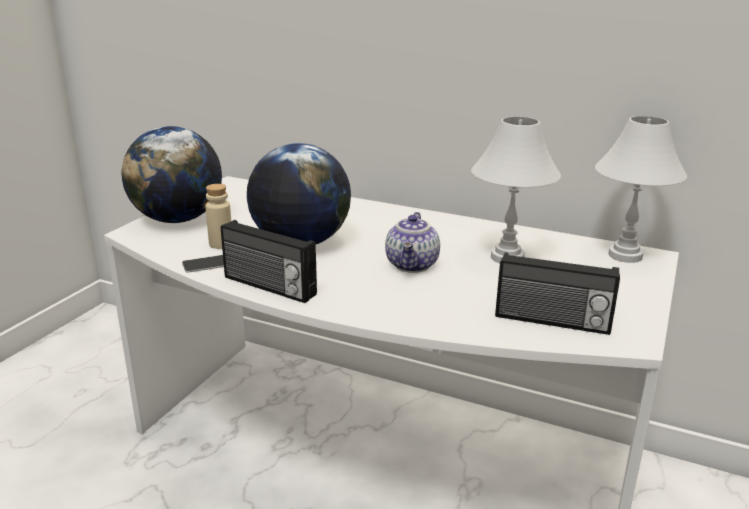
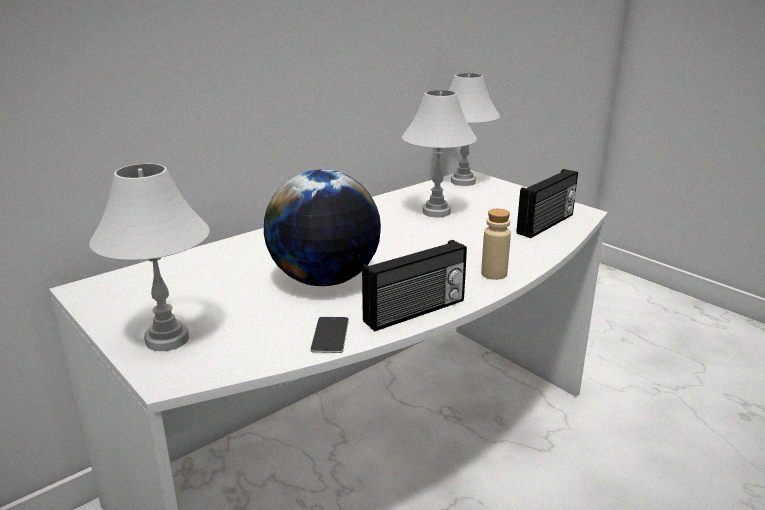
camera: 65 degrees left, 0 degrees up
globe [122,126,222,223] -> white table lamp [89,164,210,351]
beige bottle [205,184,231,249] -> beige bottle moved to [481,209,511,280]
teapot [385,212,440,273] -> none

